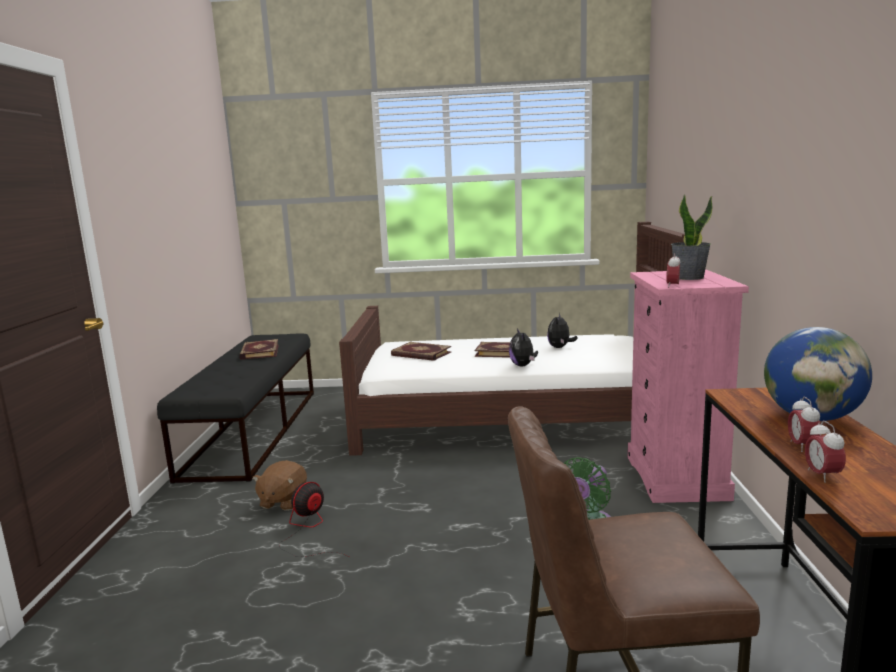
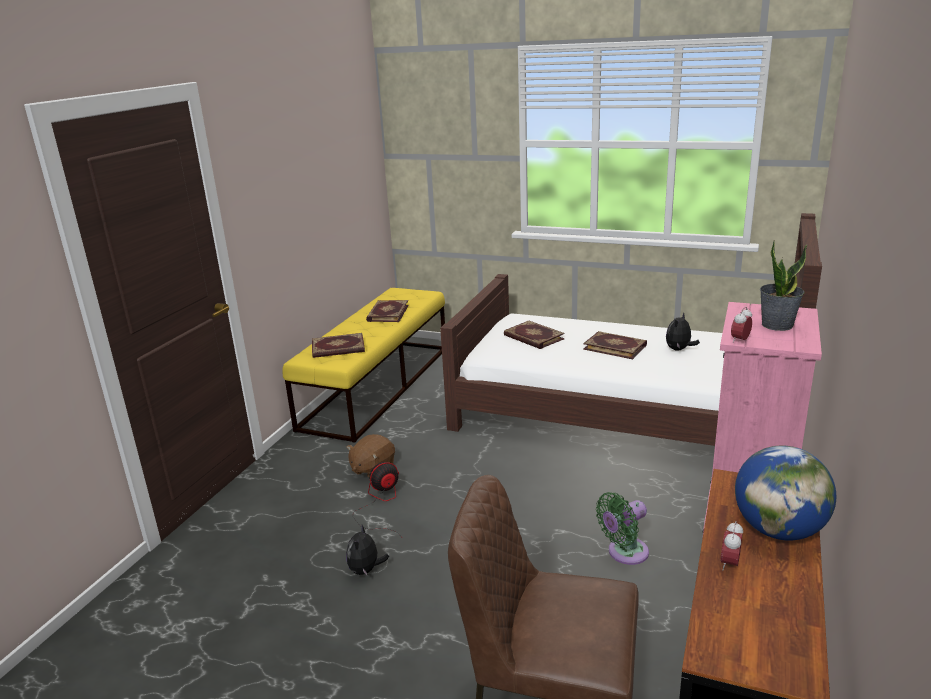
camera: 20 degrees right, 10 degrees up
black bench [157,334,314,483] -> yellow bench [282,288,445,443]
plush toy [509,329,538,366] -> plush toy moved to [346,525,389,576]
alarm clock [805,421,846,483] -> none
none -> book [312,333,365,358]

